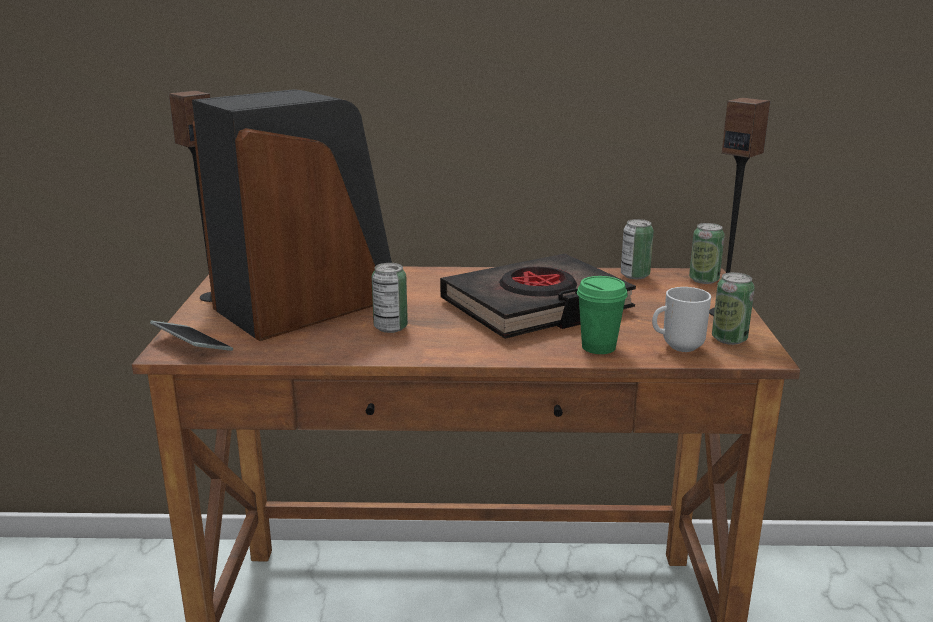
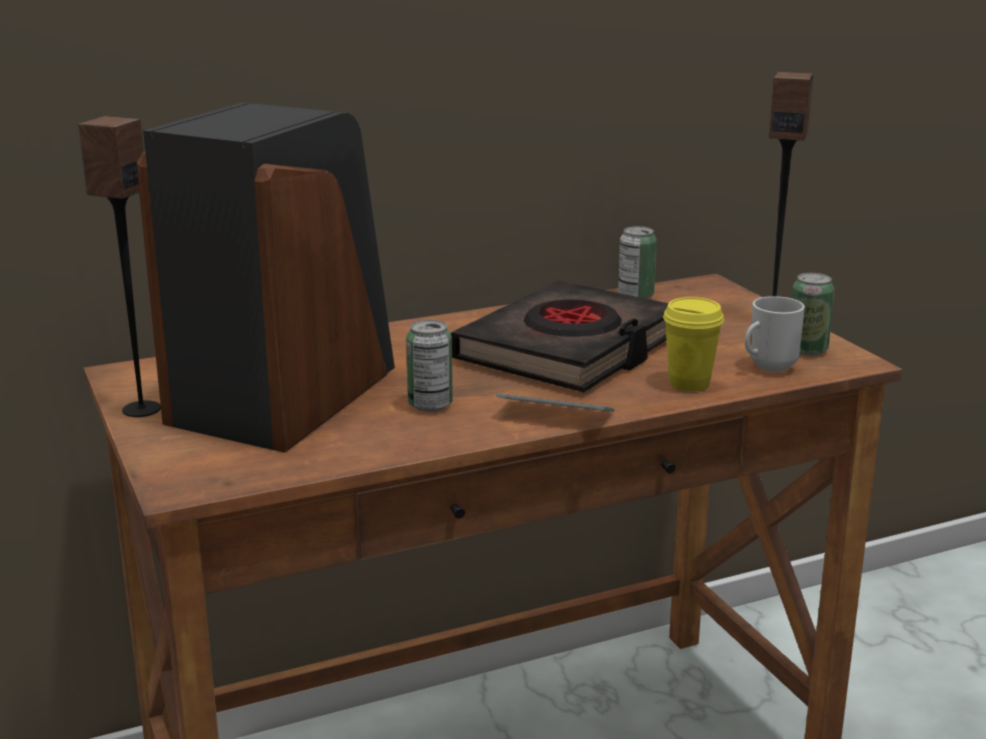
camera: 25 degrees left, 0 degrees up
phone [150,321,233,351] -> phone moved to [496,393,614,412]
green cup [577,276,628,354] -> yellow cup [663,297,724,391]
can [689,223,725,284] -> none

